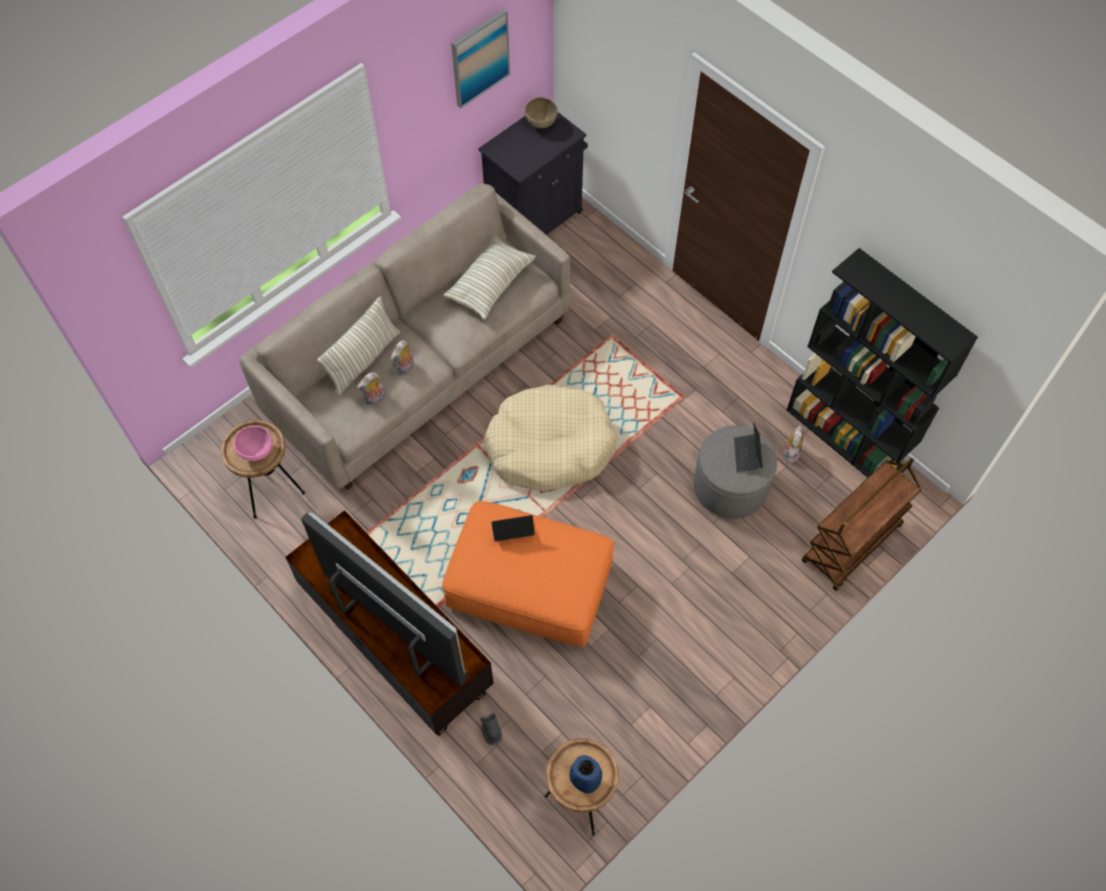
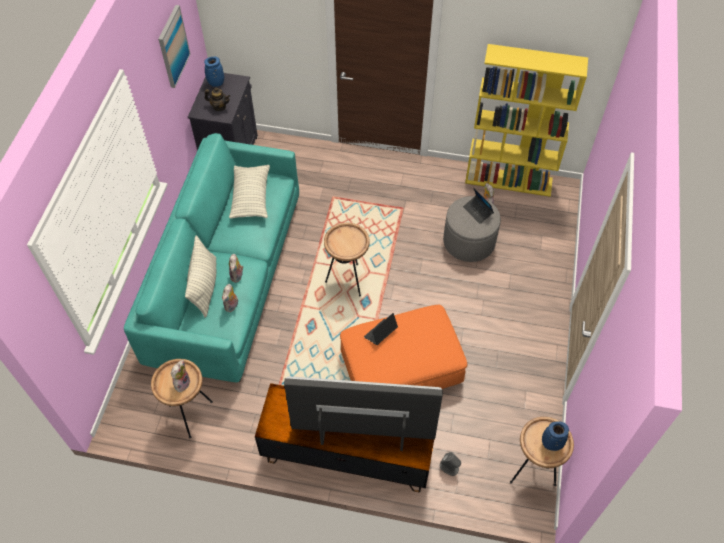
camera: 35 degrees left, 5 degrees down
pink bowl [234,426,273,461] -> plush toy [170,360,191,392]
beige sofa [239,183,570,490] -> turquoise sofa [124,133,299,382]
beige dog bed [484,384,617,491] -> brown side table [324,223,370,296]
brown bowl [524,97,558,128] -> blue vase [204,57,224,87]
black bookcase [787,248,978,478] -> yellow bookcase [465,44,588,197]
brown cart [802,458,922,591] -> none
none -> teapot [205,88,230,111]

